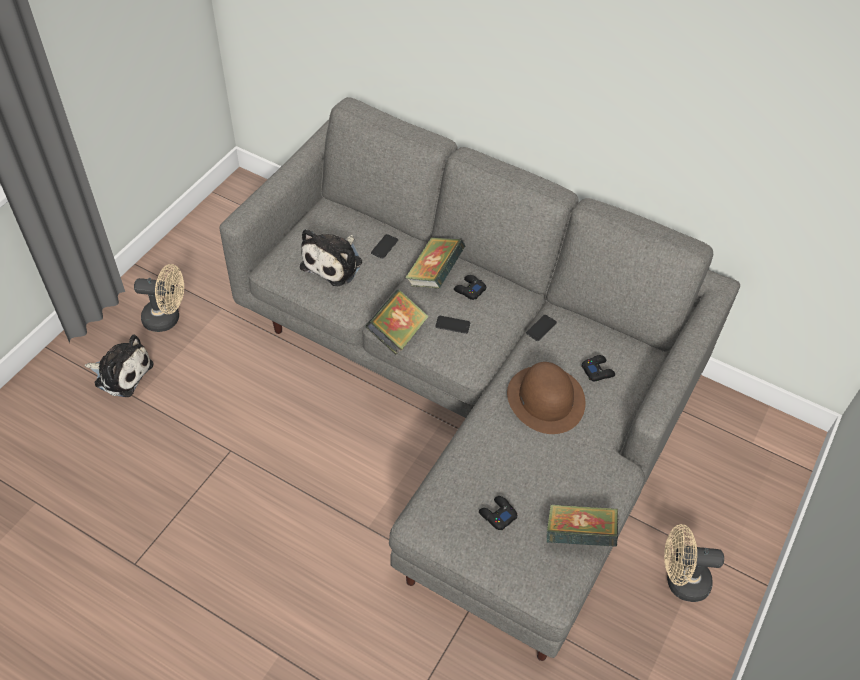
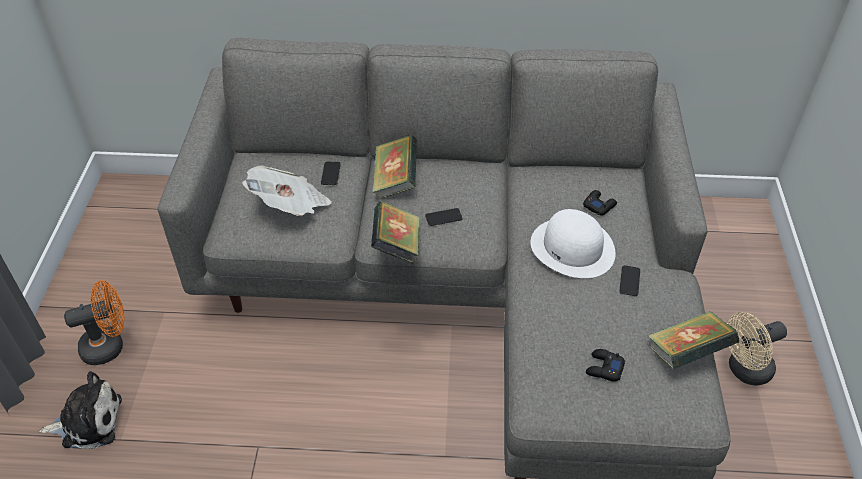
camera: 25 degrees left, 5 degrees down
beige fan [134,264,184,332] -> orange fan [64,280,125,365]
plush toy [300,229,362,286] -> newspaper [242,165,332,216]
black game controller [454,275,486,300] -> none
brown hat [507,362,585,434] -> white hat [530,209,616,278]
phone [526,315,557,341] -> phone moved to [619,265,640,296]

